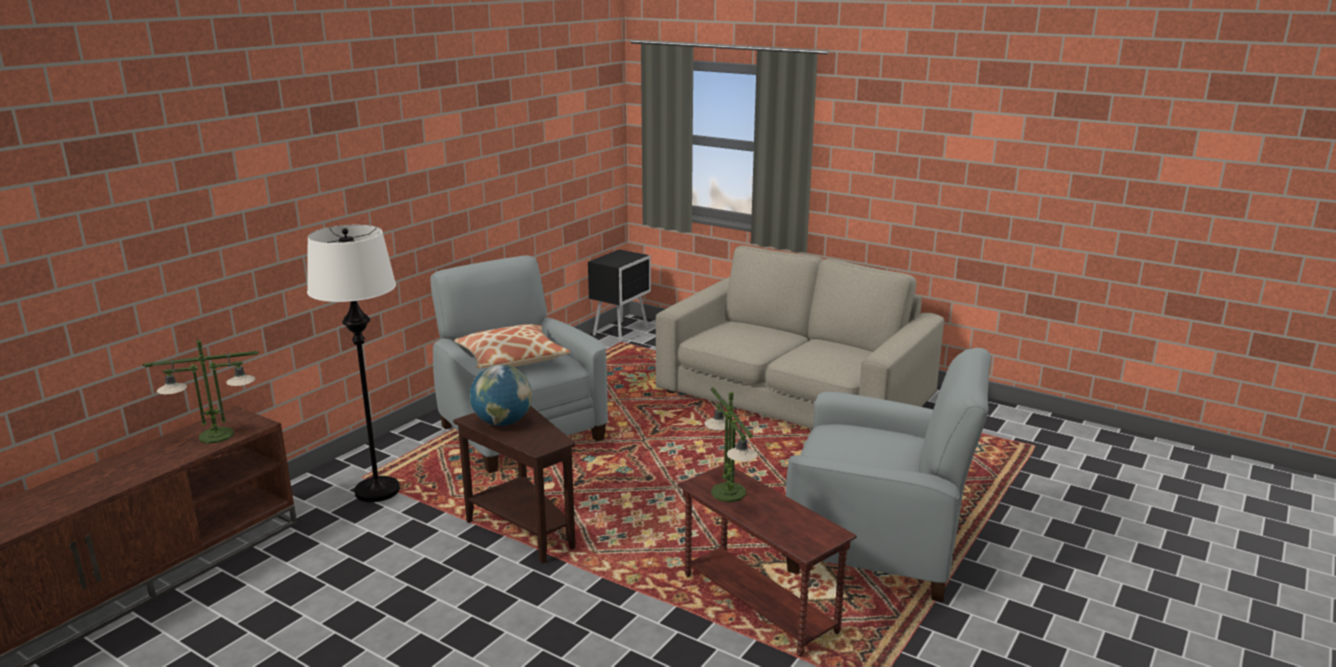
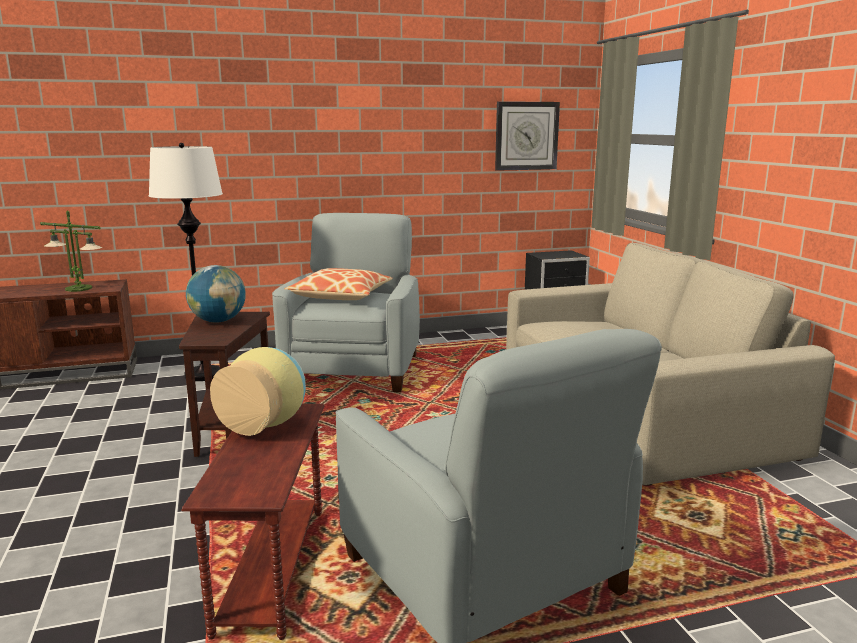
camera: 40 degrees right, 5 degrees down
table lamp [704,387,757,502] -> vase [210,347,306,436]
none -> wall clock [495,101,560,171]

